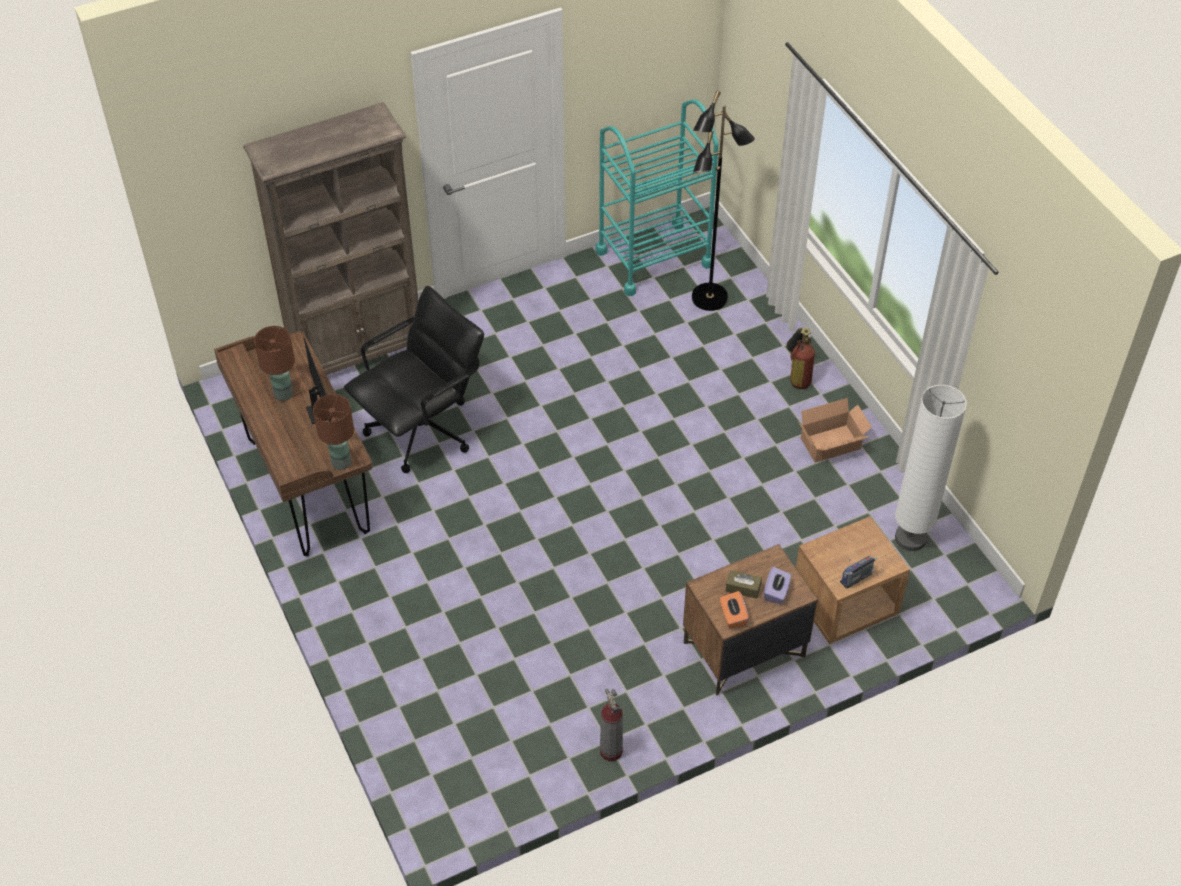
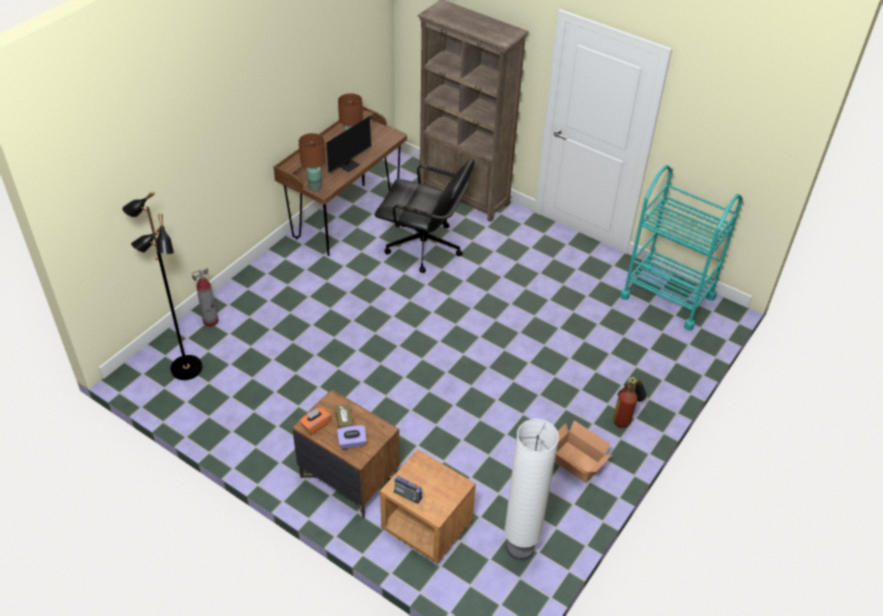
camera: 60 degrees right, 5 degrees down
fire extinguisher [600,688,623,761] -> fire extinguisher moved to [191,268,219,327]
black floor lamp [692,91,755,311] -> black floor lamp moved to [122,191,203,380]

